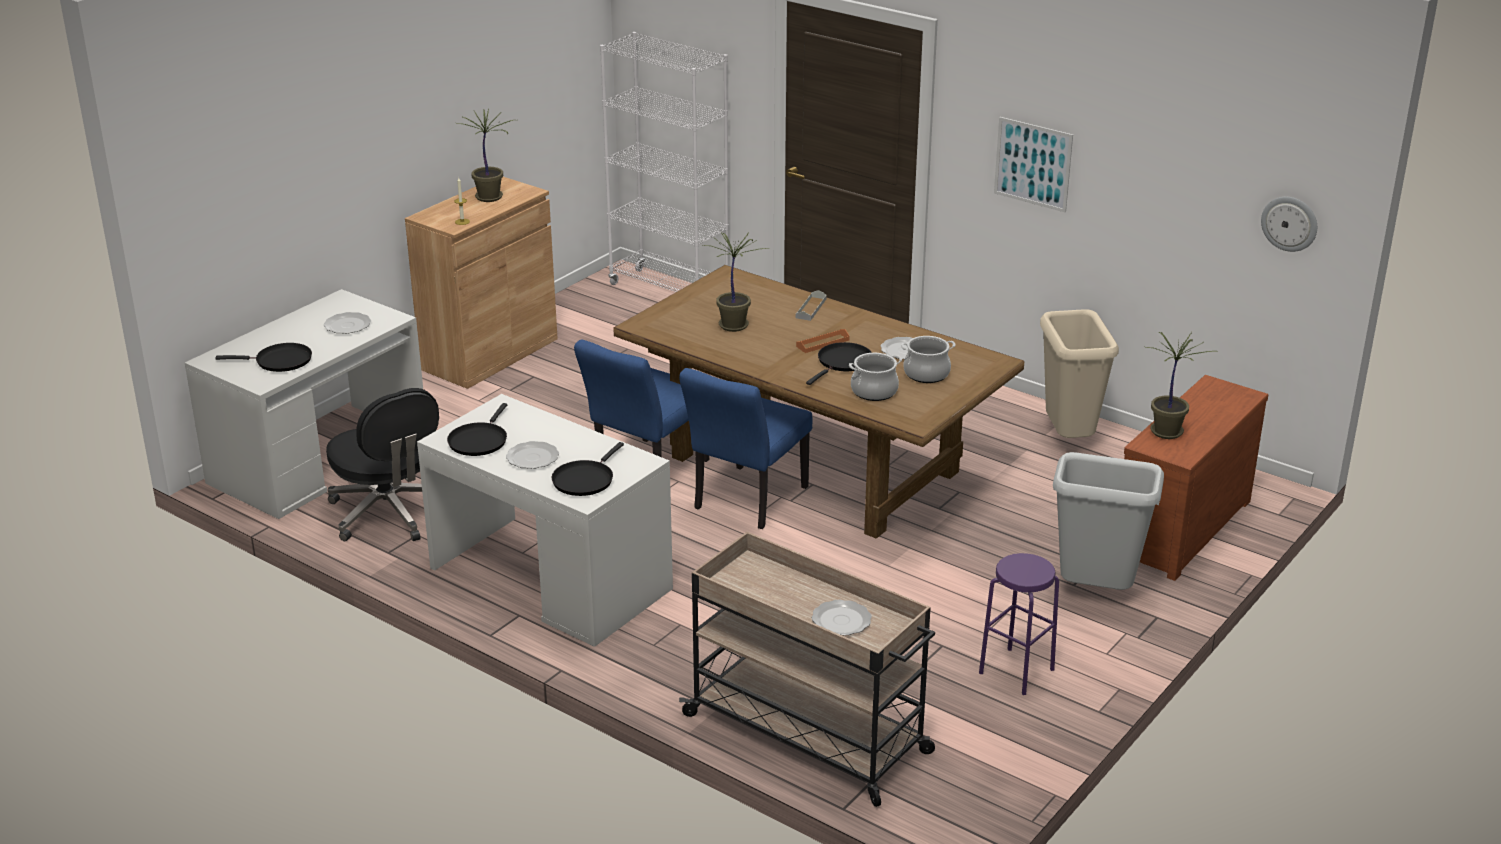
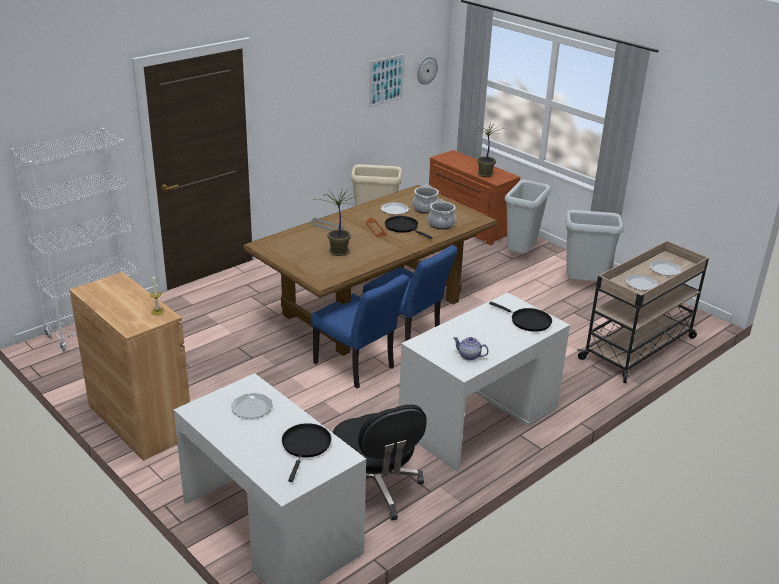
camera: 80 degrees left, 0 degrees up
black office chair [326,388,439,541] -> black office chair turned 90 degrees clockwise [332,404,427,521]
black frying pan [447,403,507,456] -> teapot [453,337,489,360]
potted plant [456,109,513,202] -> none
plate [506,441,559,469] -> plate moved to [625,274,658,290]
purple stool [979,553,1059,695] -> grey trash can [565,210,624,281]
picture [994,117,1073,212] -> picture moved to [369,54,405,107]

